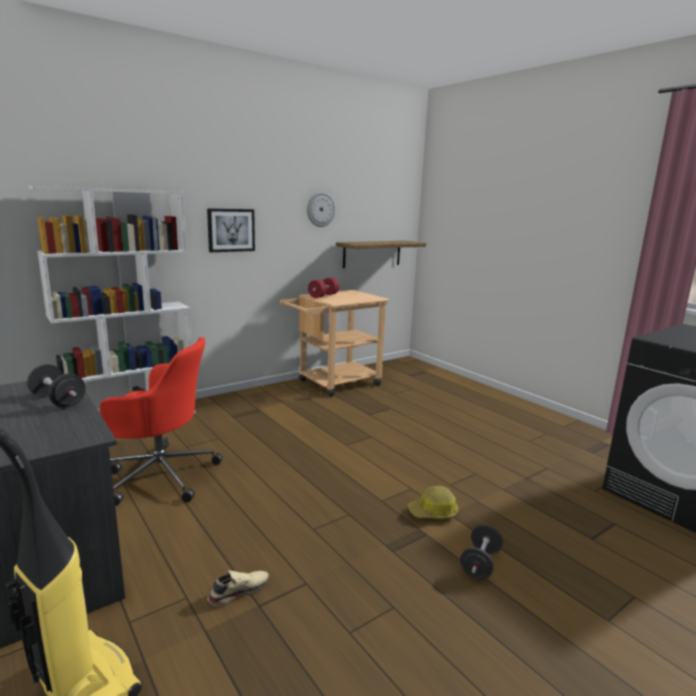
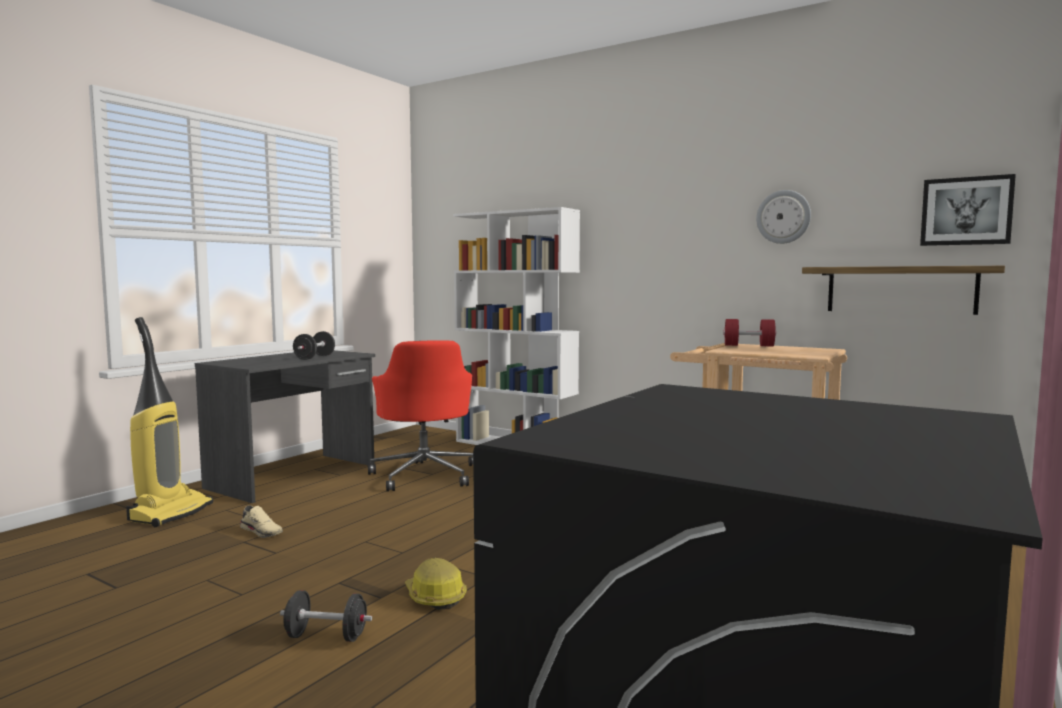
camera: 70 degrees right, 10 degrees down
picture [207,208,255,252] -> picture moved to [920,174,1016,246]

